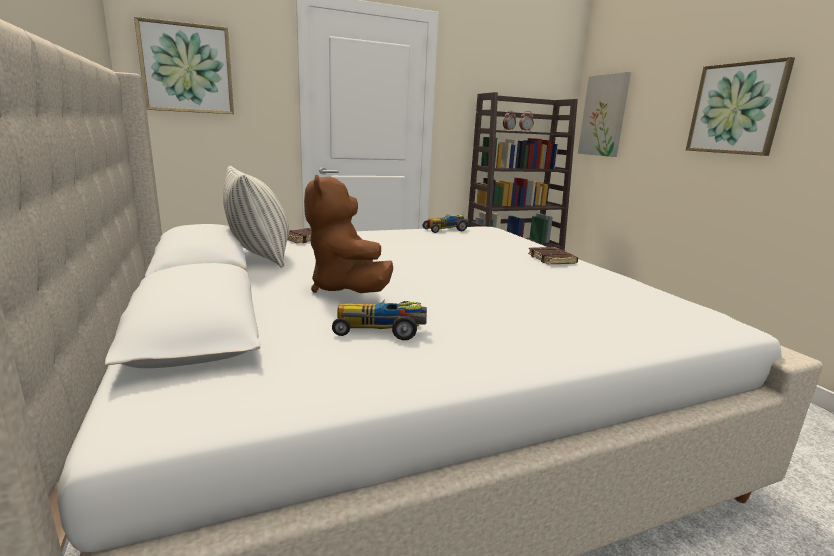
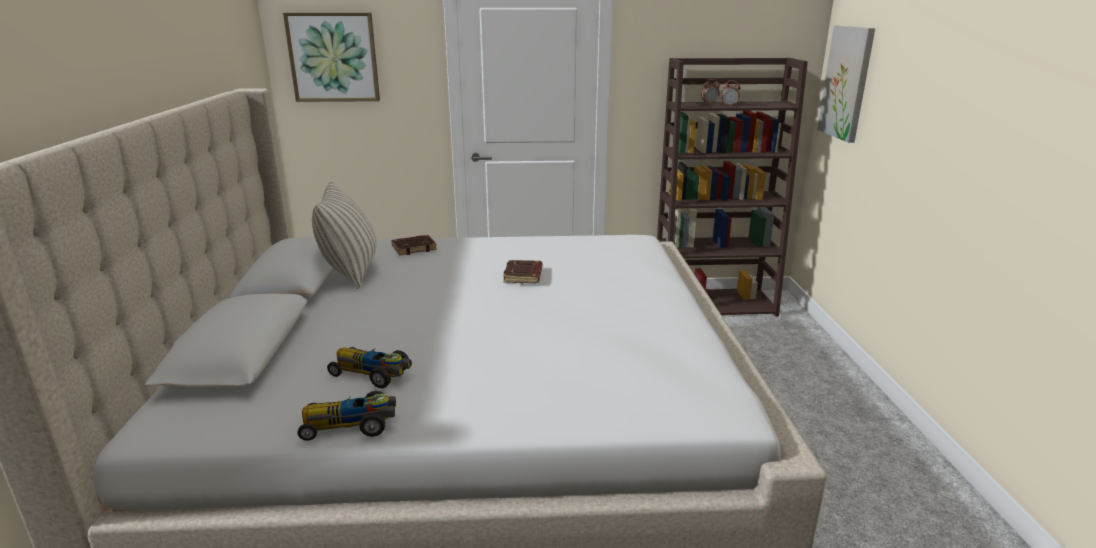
camera: 20 degrees right, 5 degrees up
brown plush toy [304,175,393,293] -> none
toy car [423,214,469,233] -> toy car moved to [297,391,396,441]
brown book [528,247,578,265] -> brown book moved to [503,260,542,283]
picture [686,57,795,156] -> none

